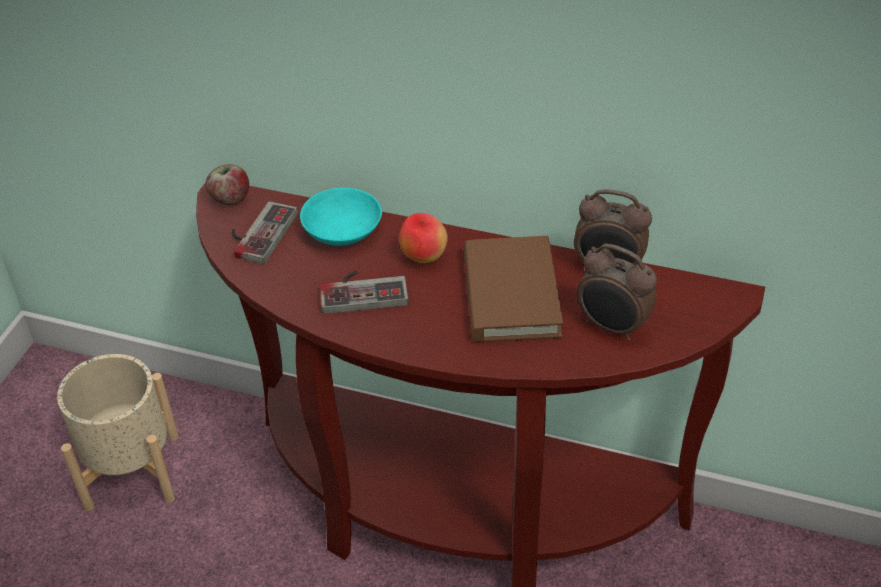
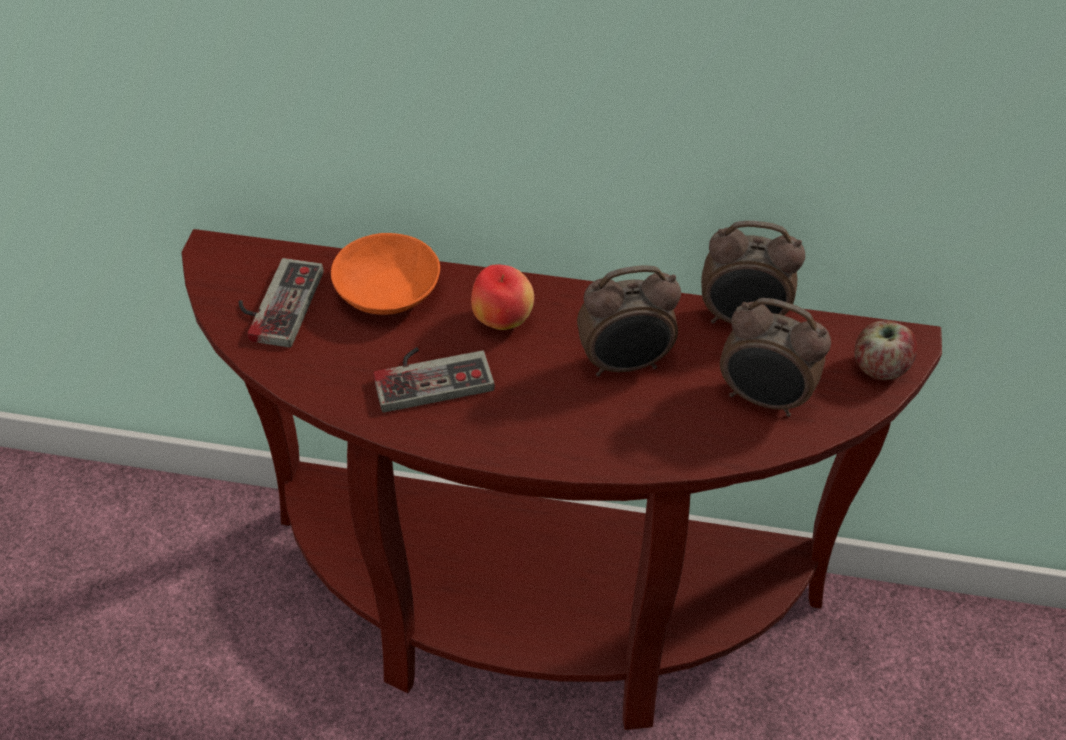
camera: 10 degrees left, 5 degrees up
beige planter [57,354,178,511] -> none
apple [205,164,249,205] -> apple moved to [854,320,917,380]
turquoise bowl [300,188,382,246] -> orange bowl [331,233,440,315]
brown book [463,236,563,342] -> alarm clock [577,265,681,377]

